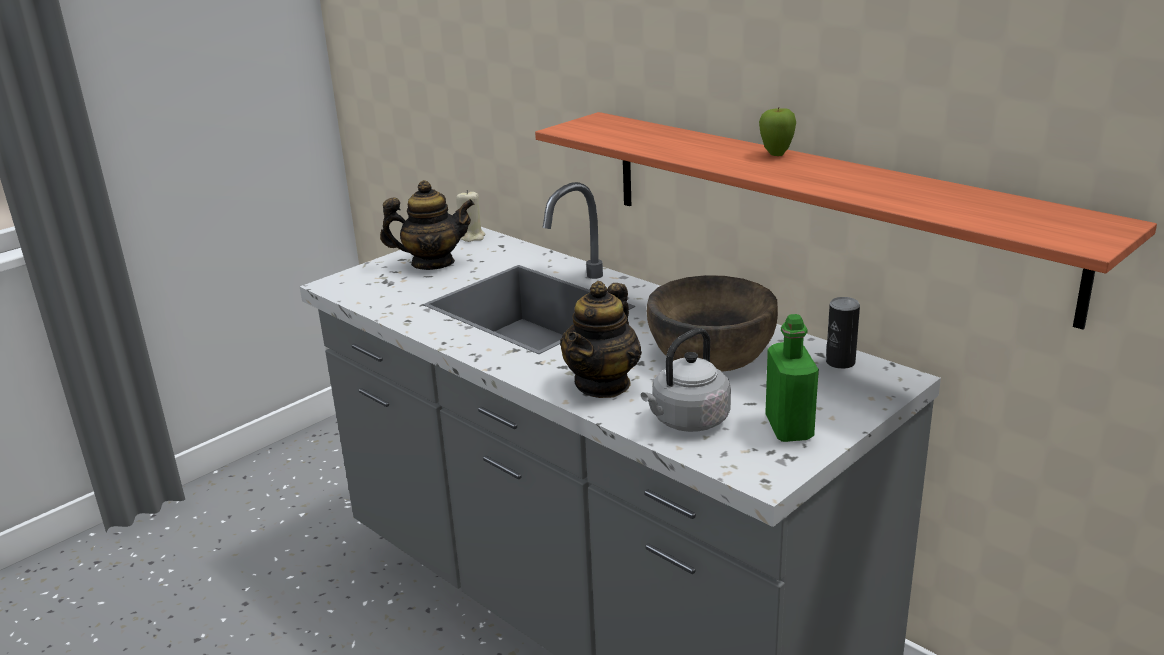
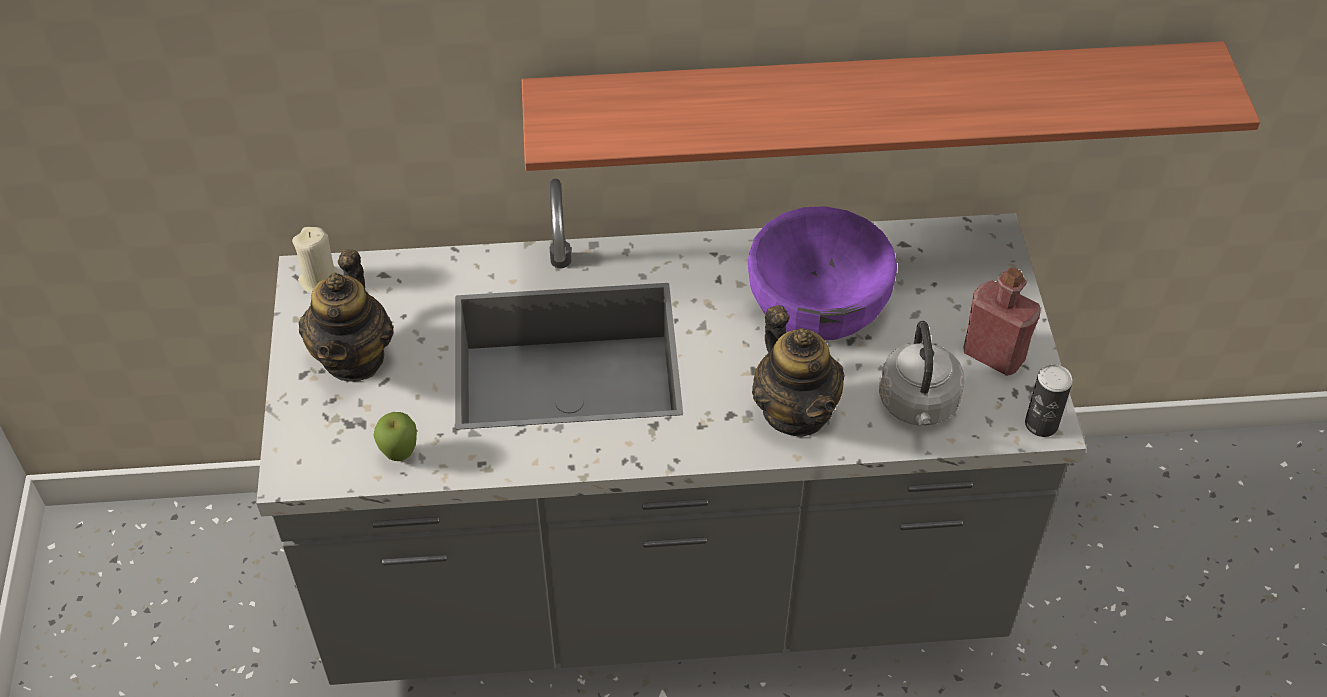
camera: 50 degrees left, 25 degrees up
teapot [380,180,475,270] -> teapot turned 150 degrees clockwise [299,249,394,382]
brown bowl [647,275,778,372] -> purple bowl [748,206,897,340]
apple [759,107,796,156] -> apple moved to [373,412,417,461]
green bottle [765,314,819,442] -> red bottle [964,267,1041,376]
can [826,297,860,369] -> can moved to [1025,364,1073,437]

